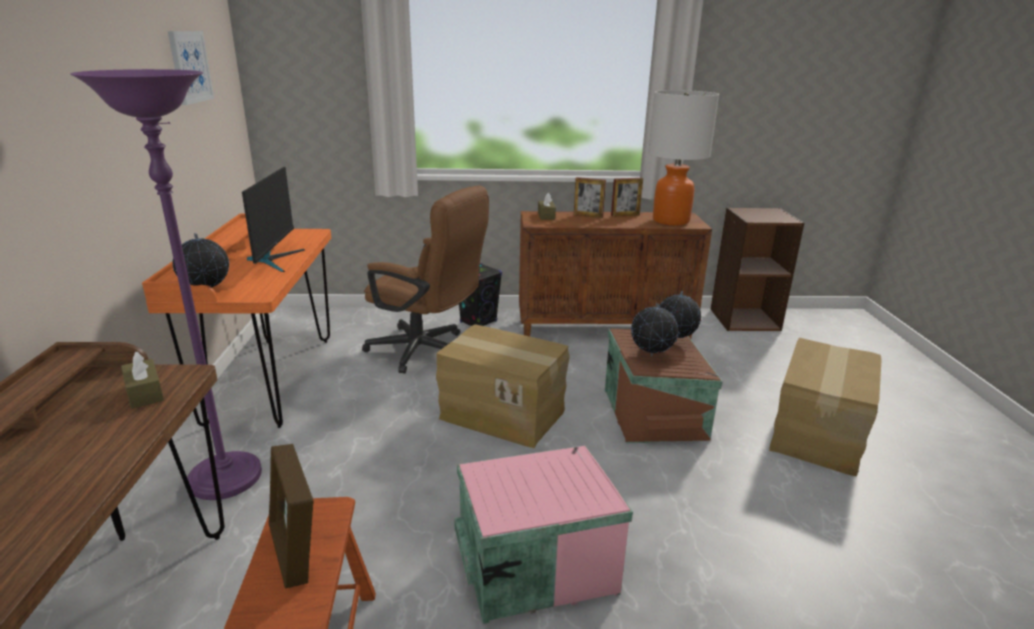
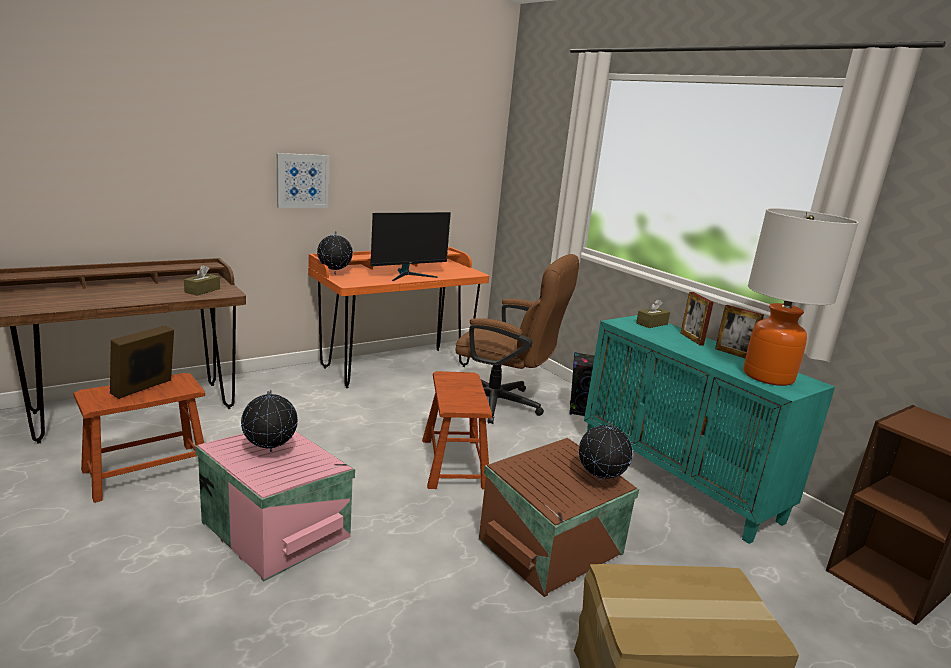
camera: 55 degrees right, 5 degrees down
purple floor lamp [71,69,262,500] -> none
picture [168,31,214,105] -> picture moved to [277,153,329,208]
brown office chair [362,186,489,374] -> brown office chair turned 60 degrees counterclockwise [456,254,579,424]
cardboard box [436,324,570,448] -> brown stool [422,371,492,490]
brown cabinet [519,211,712,339] -> turquoise cabinet [584,315,835,544]
globe [631,303,678,356] -> globe moved to [241,390,298,452]

